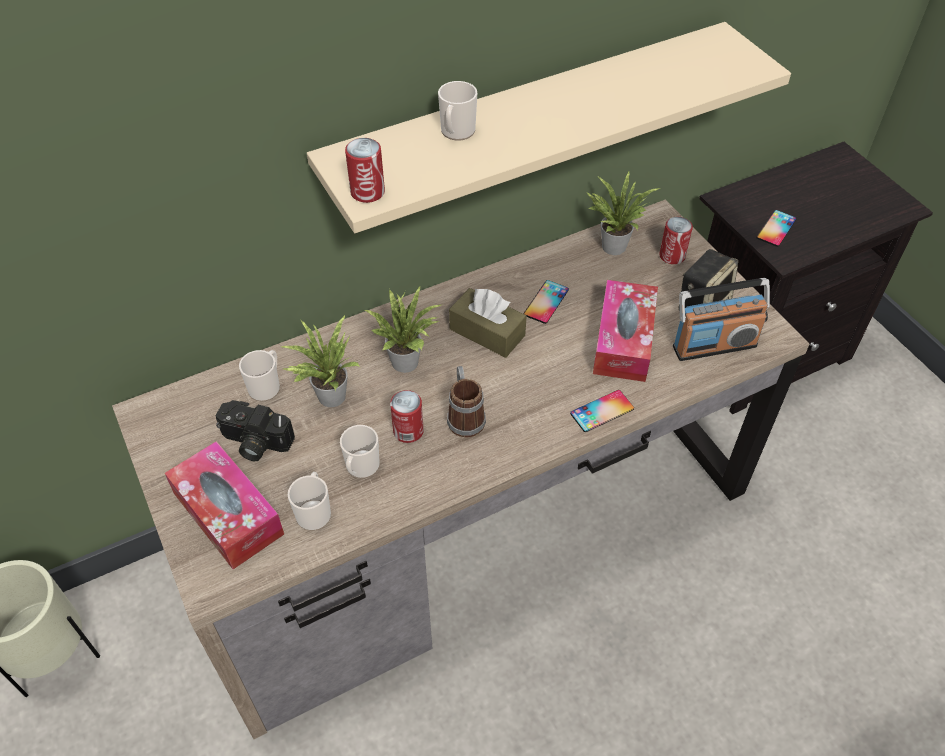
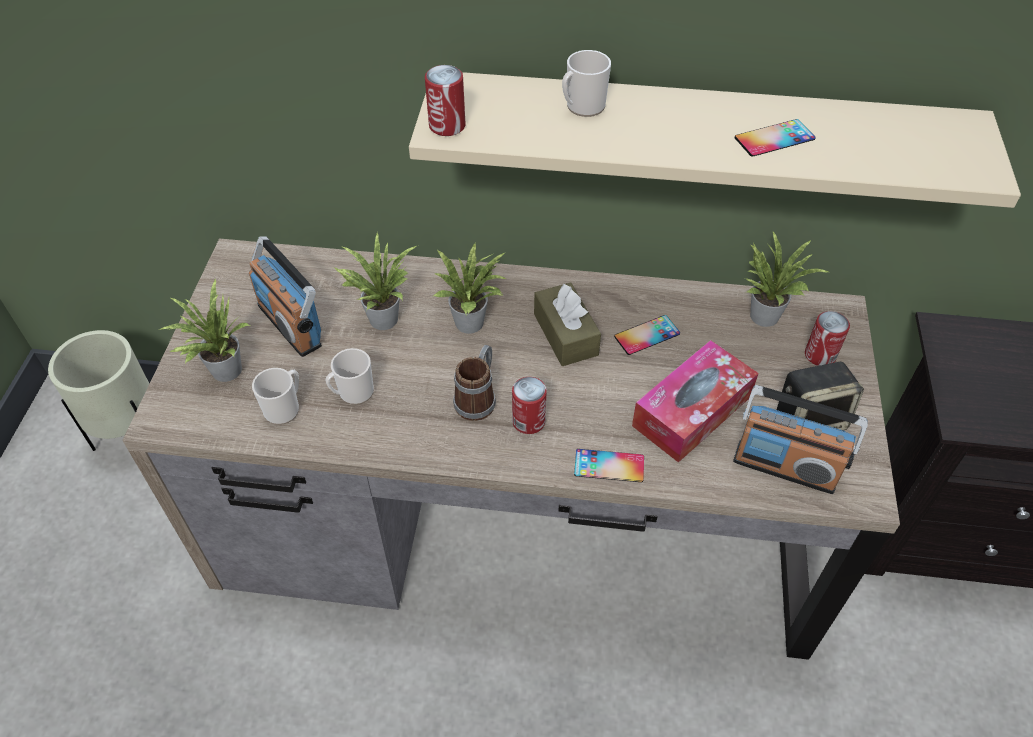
camera: 35 degrees right, 0 degrees up
tissue box [165,441,284,569] -> potted plant [159,278,252,382]
camera [215,400,295,461] -> radio [249,237,322,357]
mug [239,350,280,402] -> none
can [390,390,424,443] -> can moved to [512,377,547,434]
phone [757,210,796,247] -> phone moved to [735,119,816,157]

